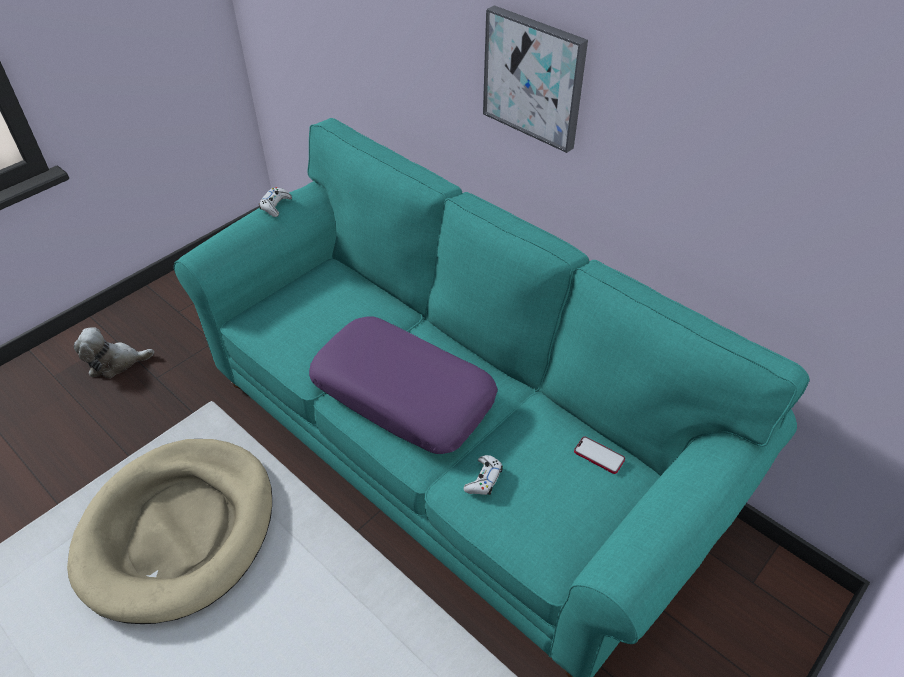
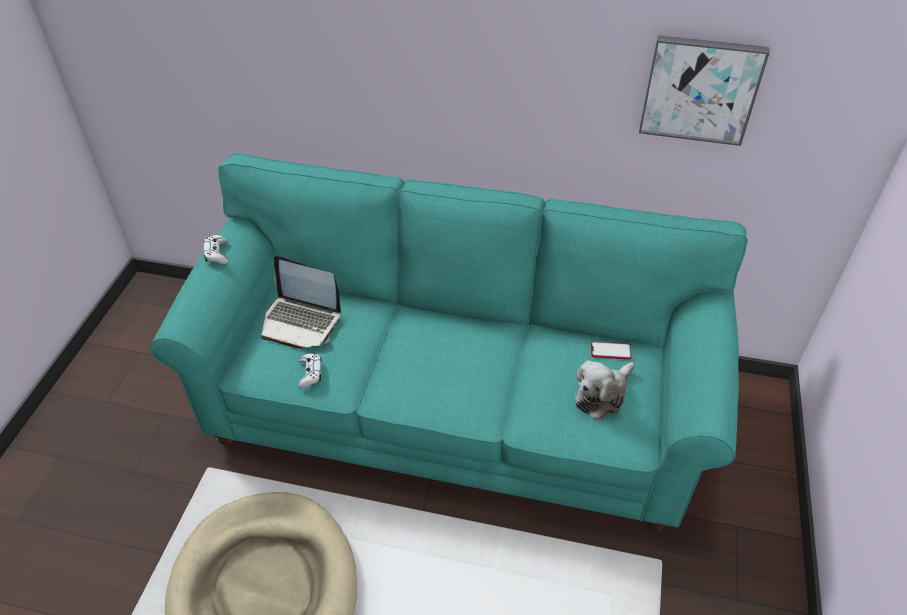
camera: 30 degrees left, 0 degrees up
plush toy [74,327,154,378] -> plush toy moved to [575,360,635,421]
purple pillow [309,317,498,454] -> none
white game controller [464,455,503,495] -> white game controller moved to [298,354,322,388]
picture [483,5,588,153] -> picture moved to [639,35,770,146]
none -> laptop [261,256,341,349]

